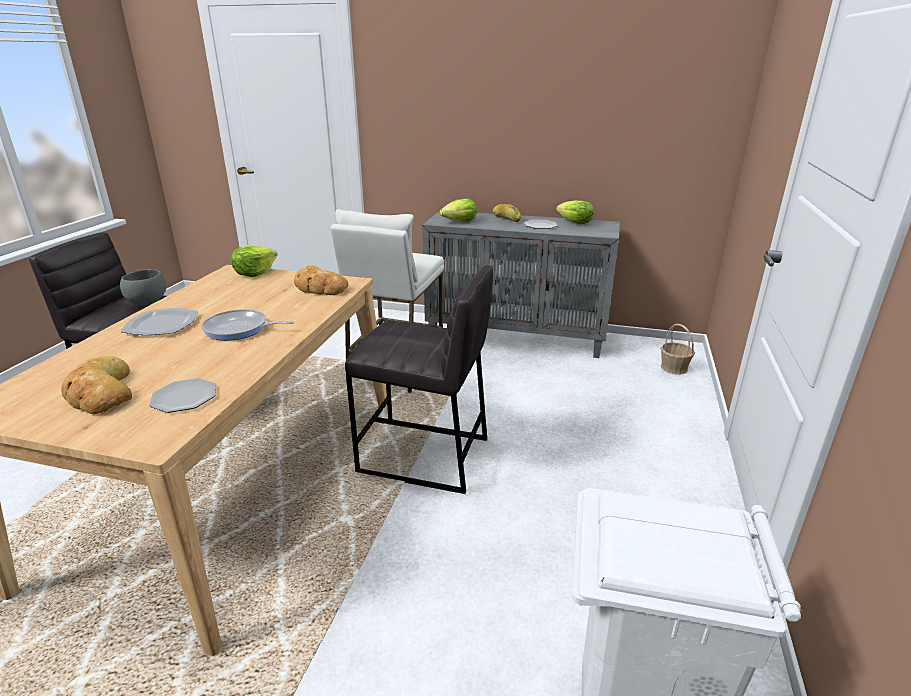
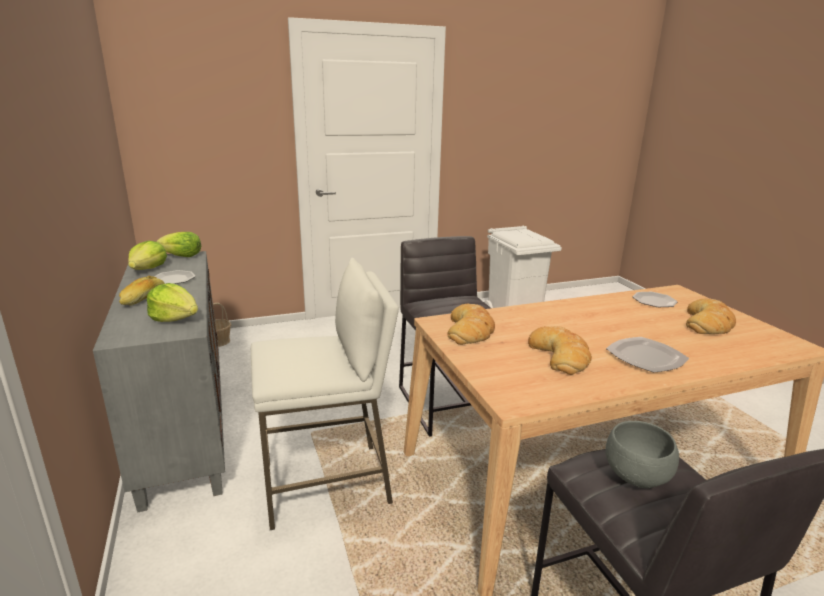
camera: 125 degrees left, 5 degrees down
frying pan [201,309,294,341] -> none
lettuce [231,246,277,277] -> lettuce moved to [156,232,201,257]
none -> bread [528,326,592,375]

